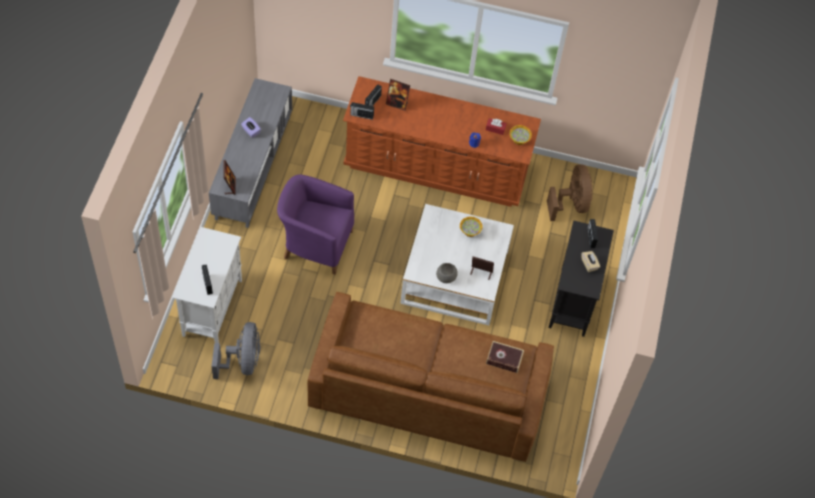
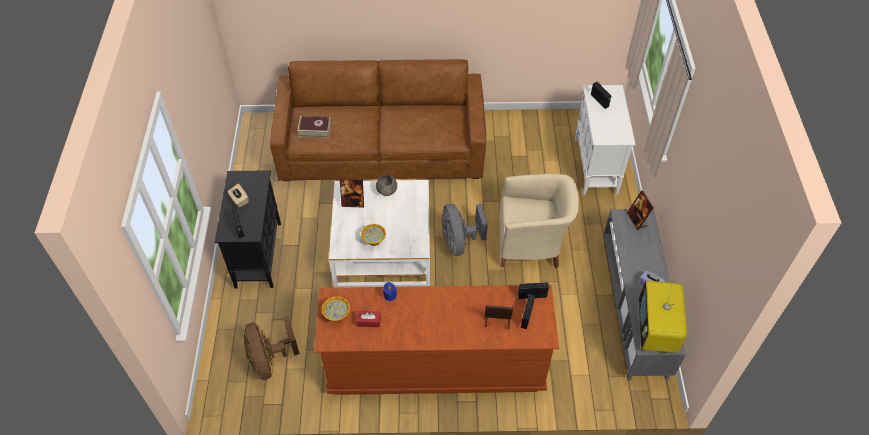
camera: 170 degrees right, 5 degrees down
grey fan [211,322,260,379] -> grey fan moved to [442,204,488,256]
purple armchair [277,174,354,275] -> beige armchair [500,174,579,268]
none -> television [639,281,687,353]

